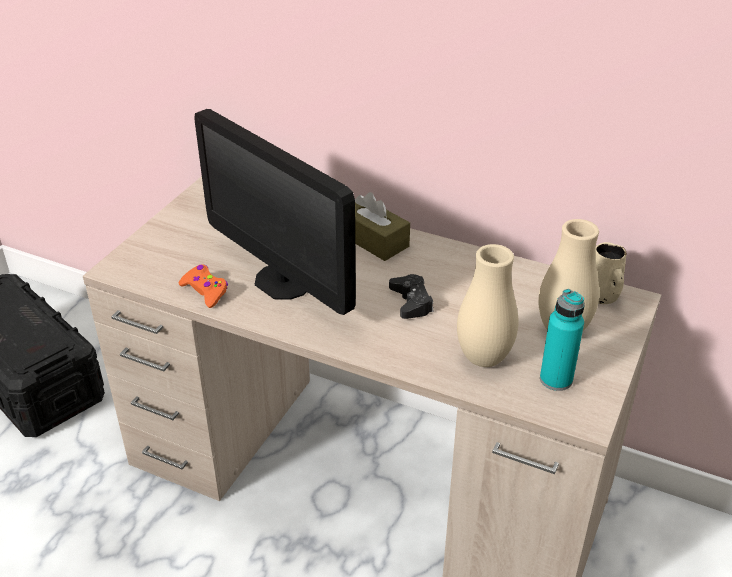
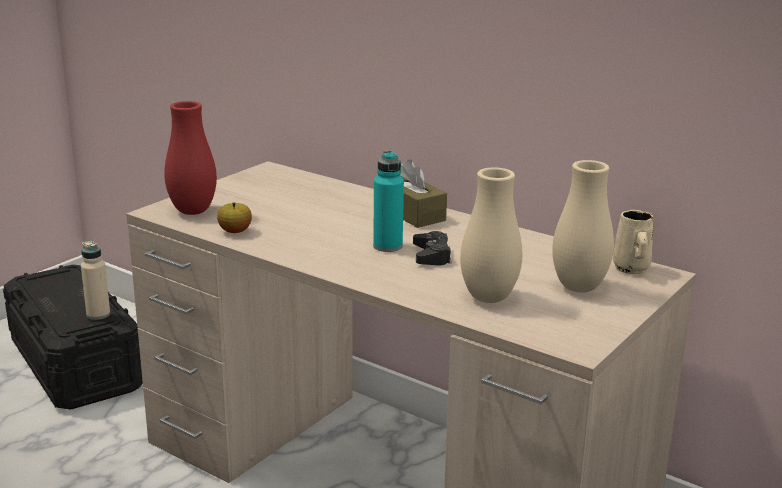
camera: 10 degrees right, 15 degrees down
orange game controller [179,264,228,308] -> apple [217,202,252,233]
monitor [194,109,356,315] -> none
turquoise bottle [540,289,585,391] -> turquoise bottle moved to [373,151,404,252]
none -> beige bottle [81,240,110,320]
none -> red vase [164,101,217,215]

